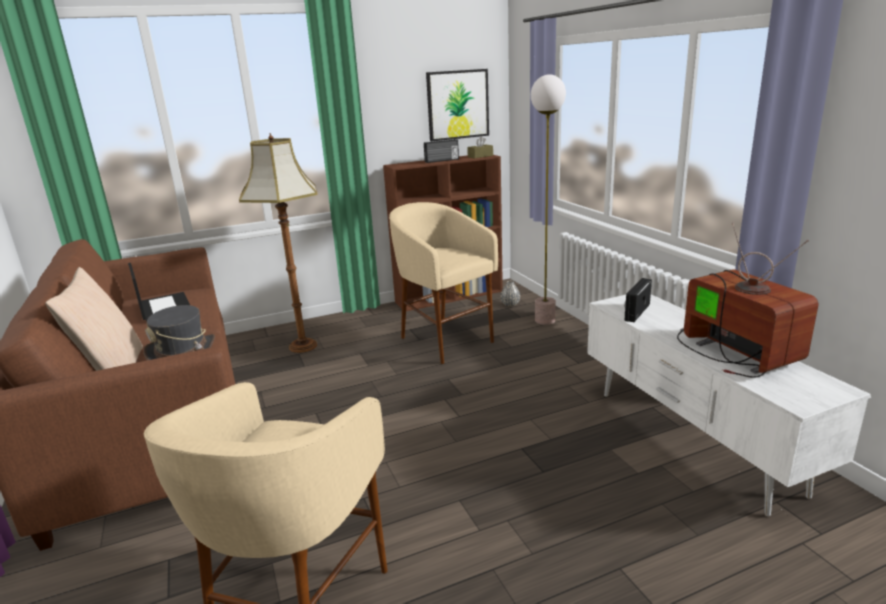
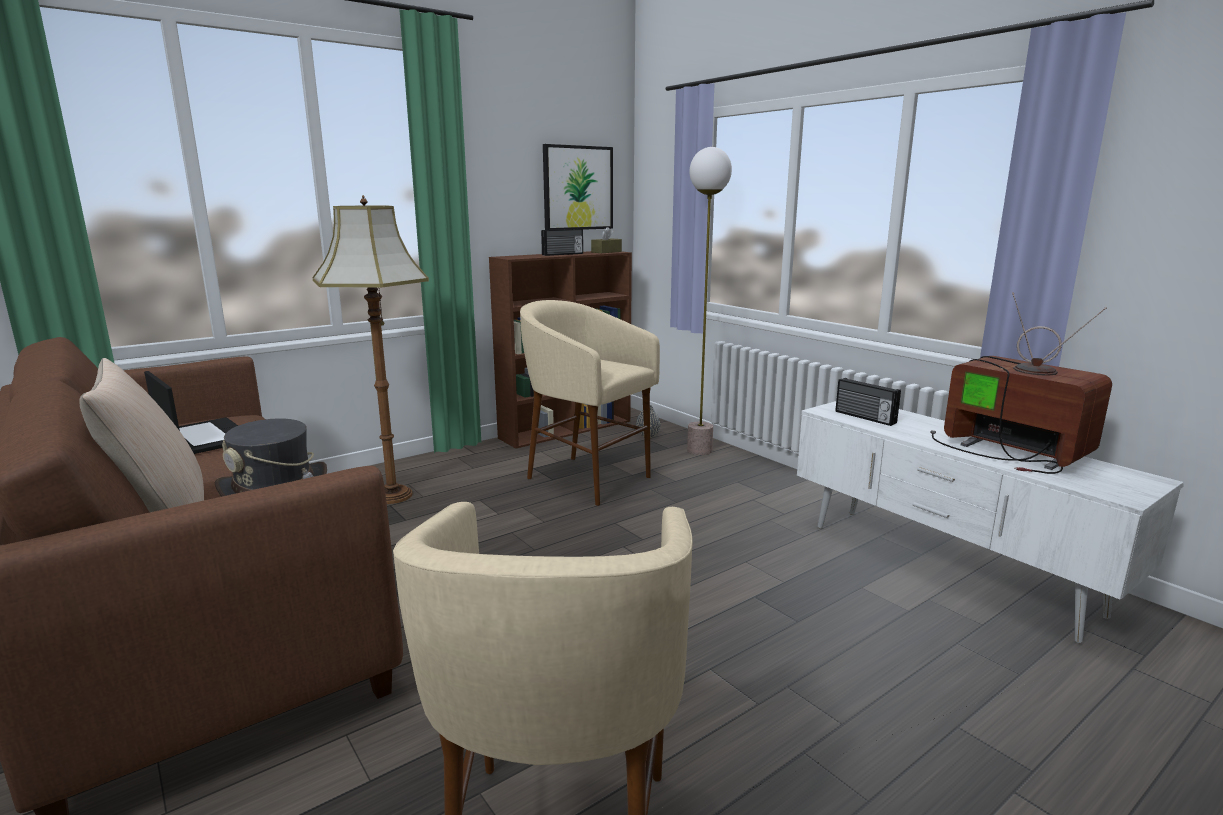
camera: 15 degrees left, 5 degrees down
radio [624,278,652,322] -> radio turned 60 degrees counterclockwise [835,378,901,426]

